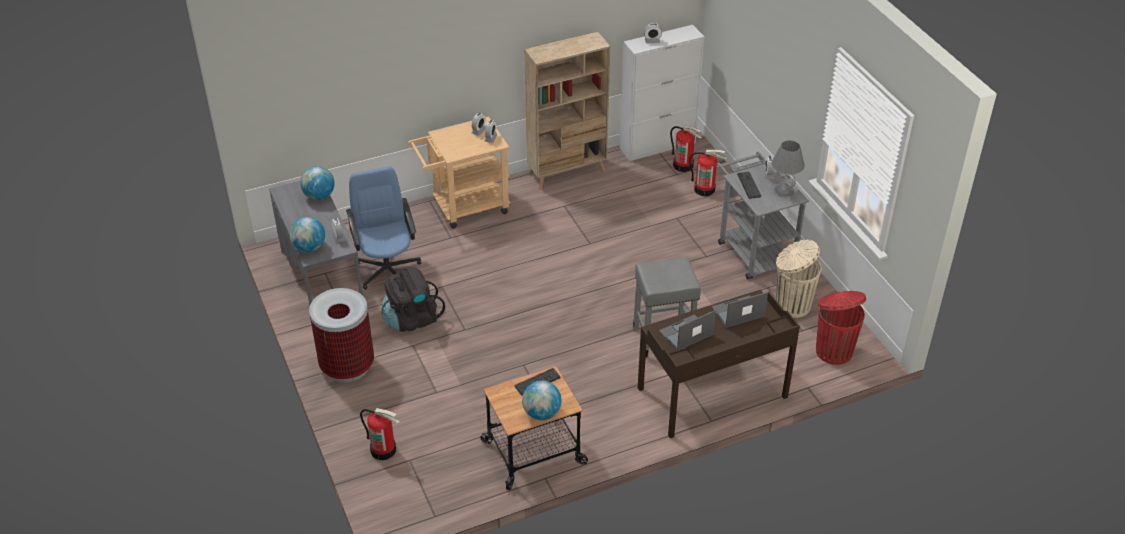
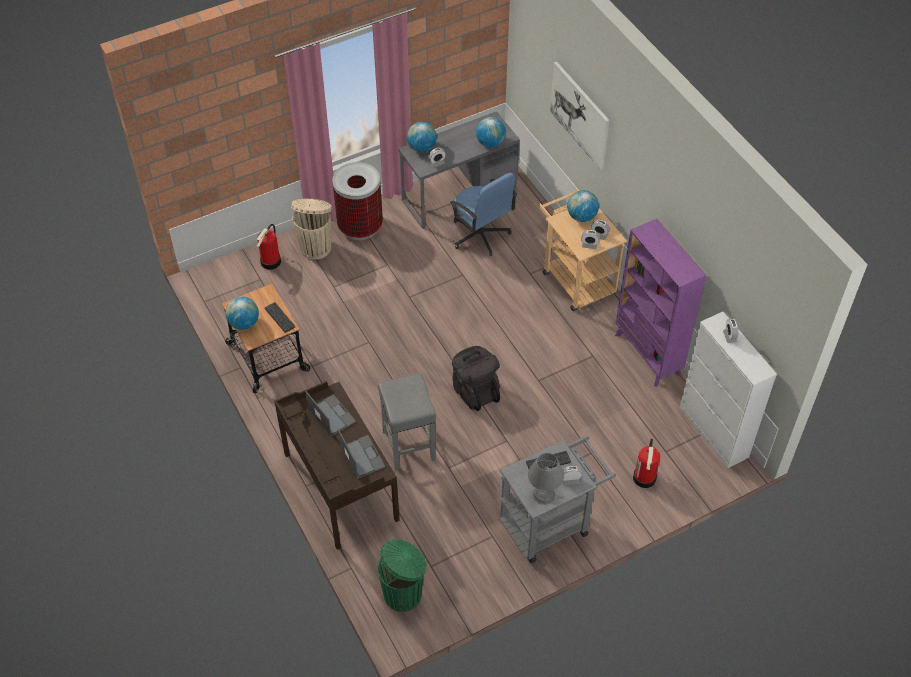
camera: 85 degrees right, 10 degrees up
blue office chair [346,166,421,290] -> blue office chair turned 75 degrees clockwise [450,173,517,256]
black backpack [381,266,445,332] -> black backpack moved to [452,346,500,411]
beige bookcase [524,31,610,190] -> purple bookcase [615,219,706,387]
fire extinguisher [670,126,702,172] -> none
beige trash can [776,240,821,318] -> beige trash can moved to [291,199,332,260]
red trash can [816,291,866,365] -> green trash can [377,539,427,612]
none -> picture [550,62,609,170]
none -> globe [567,190,599,222]

